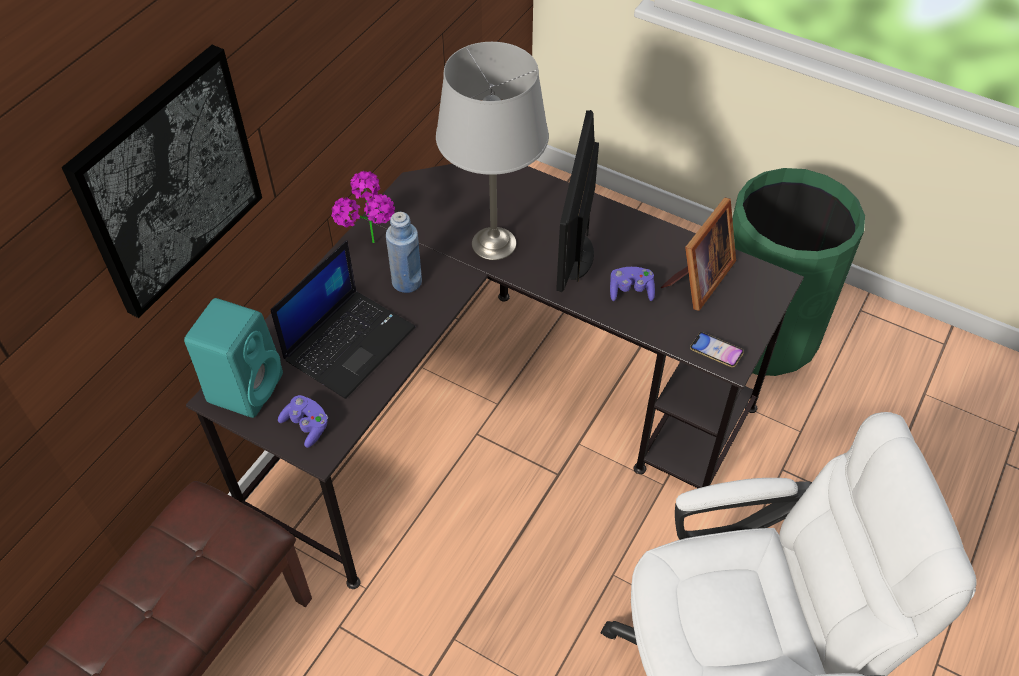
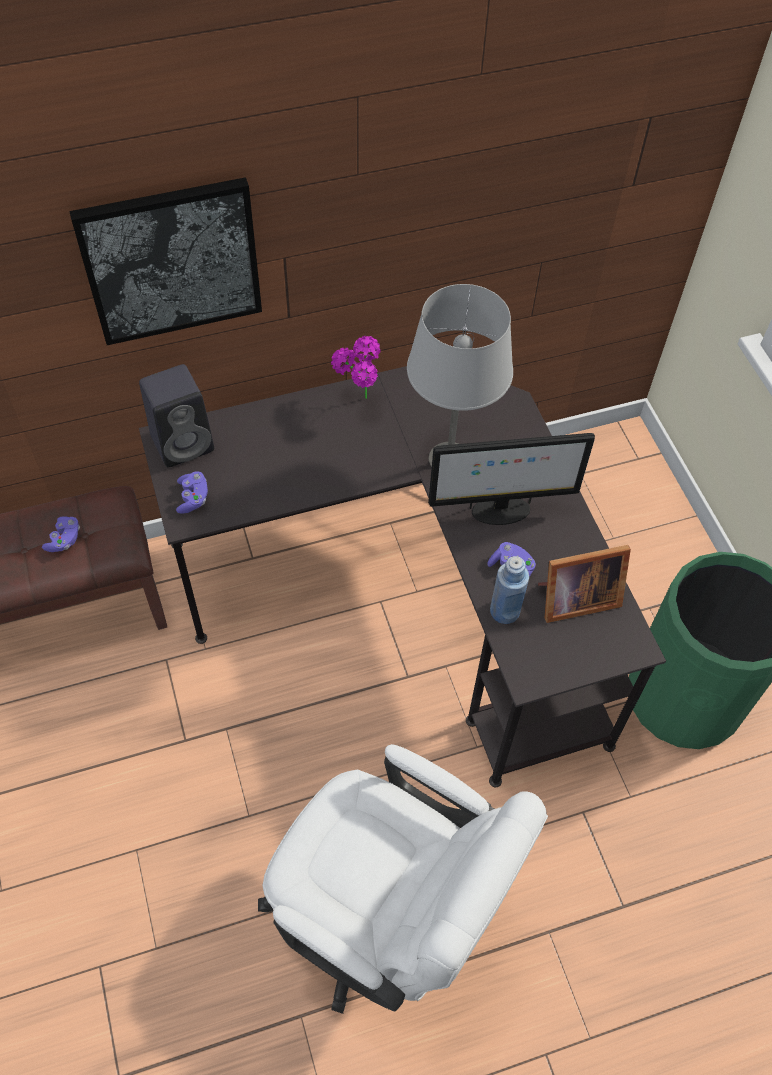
camera: 40 degrees right, 5 degrees up
turquoise speaker [184,298,283,418] -> black speaker [139,364,214,468]
laptop [270,240,415,399] -> none
blue bottle [386,212,422,293] -> blue bottle moved to [490,556,529,624]
monitor [556,110,599,292] -> monitor turned 150 degrees counterclockwise [428,433,595,525]
phone [690,332,744,367] -> none
none -> purple game controller [42,516,80,552]

